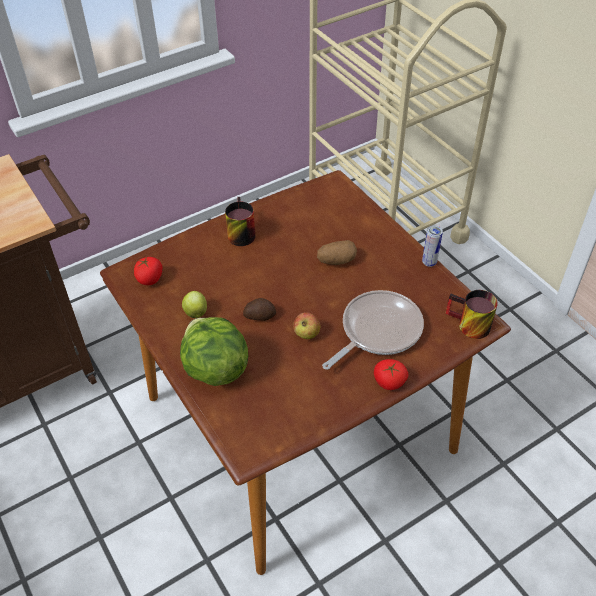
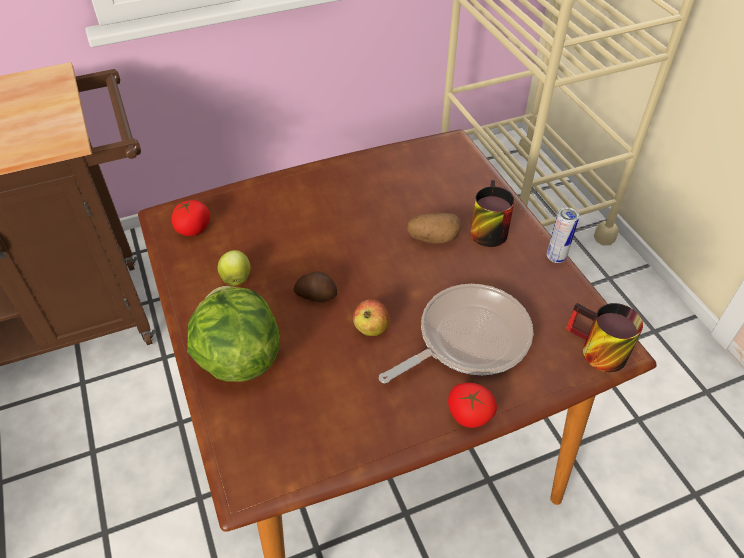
camera: 10 degrees right, 0 degrees up
mug [225,197,255,246] -> mug moved to [470,180,515,247]

